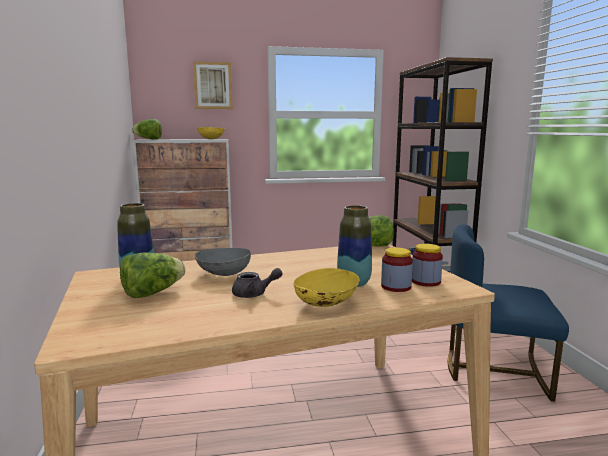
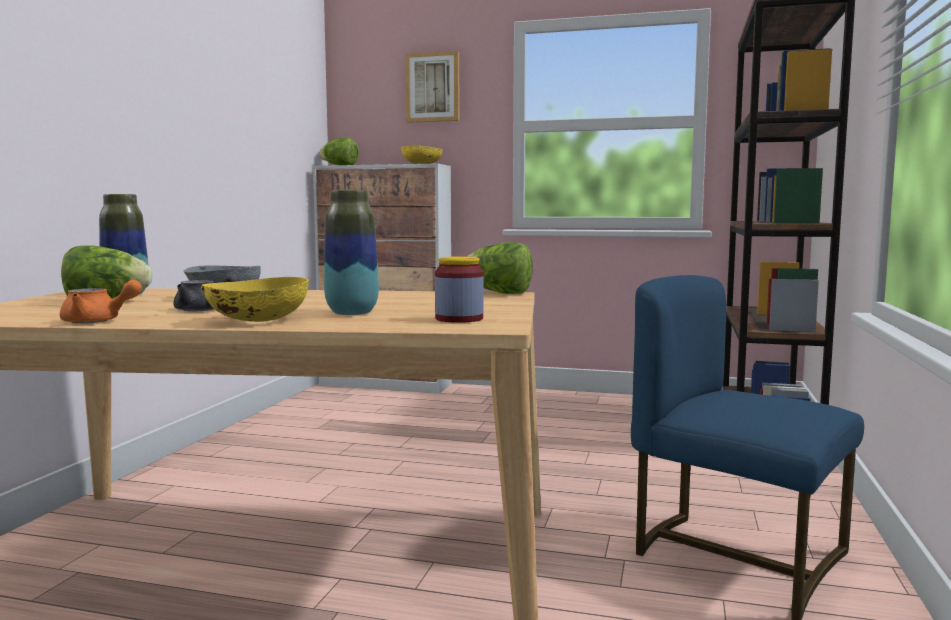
camera: 25 degrees right, 5 degrees down
jar [381,247,413,292] -> none
none -> orange teapot [60,280,142,324]

